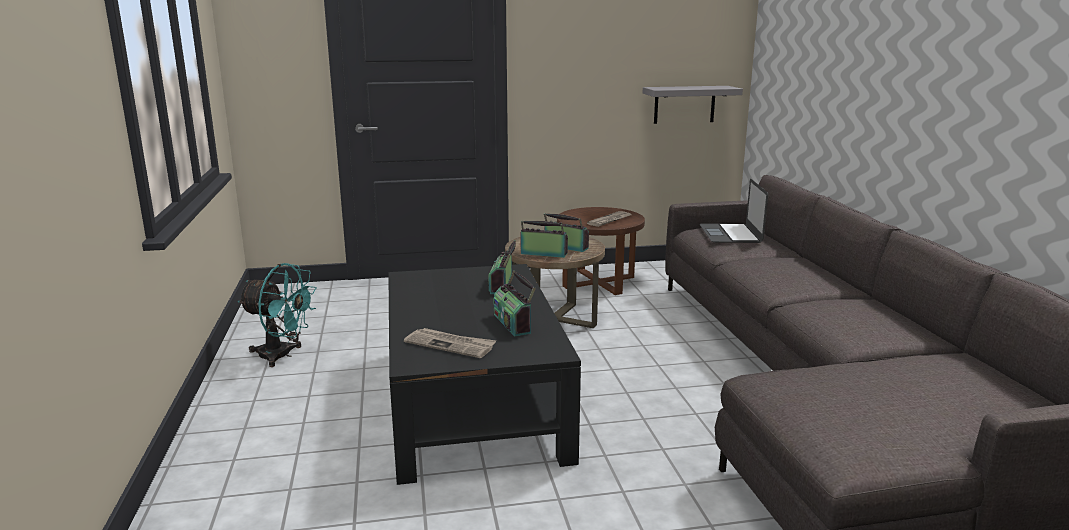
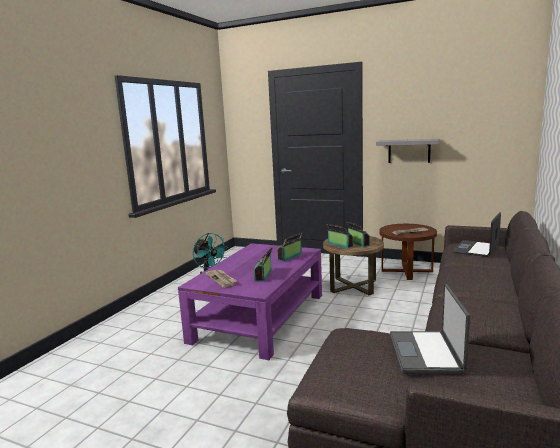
camera: 35 degrees right, 5 degrees down
black coffee table [388,264,581,485] -> purple coffee table [178,243,322,360]
grey shelf [643,86,743,124] -> grey shelf moved to [376,139,440,163]
none -> laptop [390,284,470,375]

